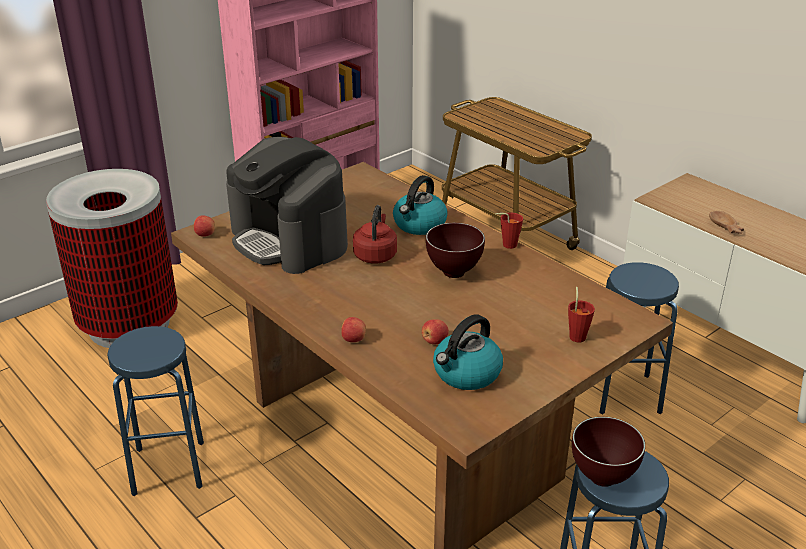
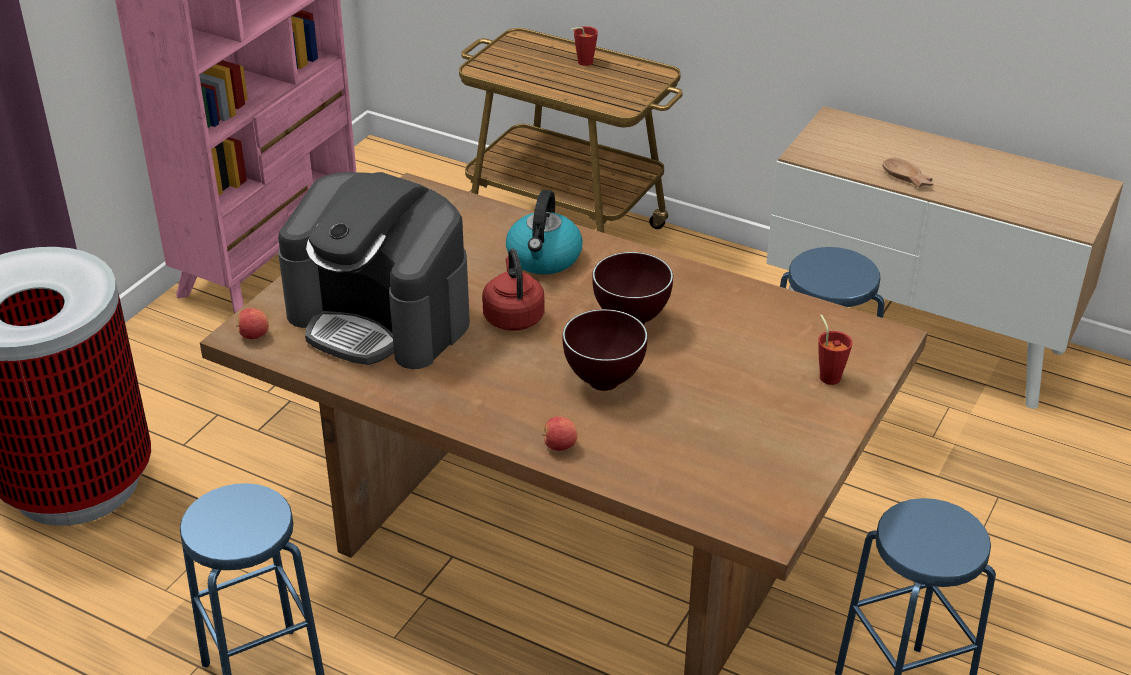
camera: 20 degrees left, 5 degrees up
apple [422,319,449,344] -> none
kettle [433,314,503,390] -> none
red cup [495,212,523,249] -> red cup moved to [571,26,598,66]
brown bowl [572,417,646,487] -> brown bowl moved to [563,309,648,391]

